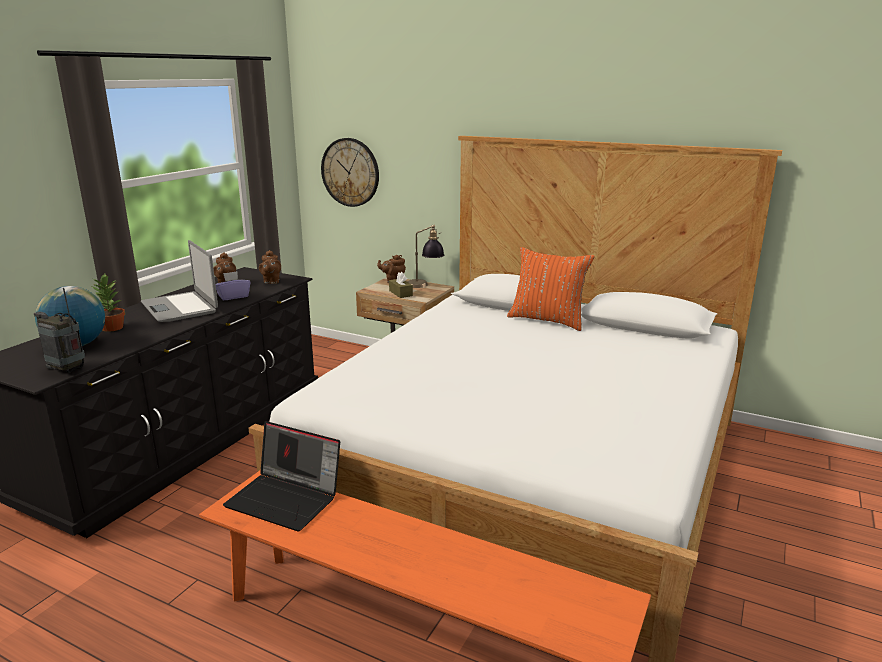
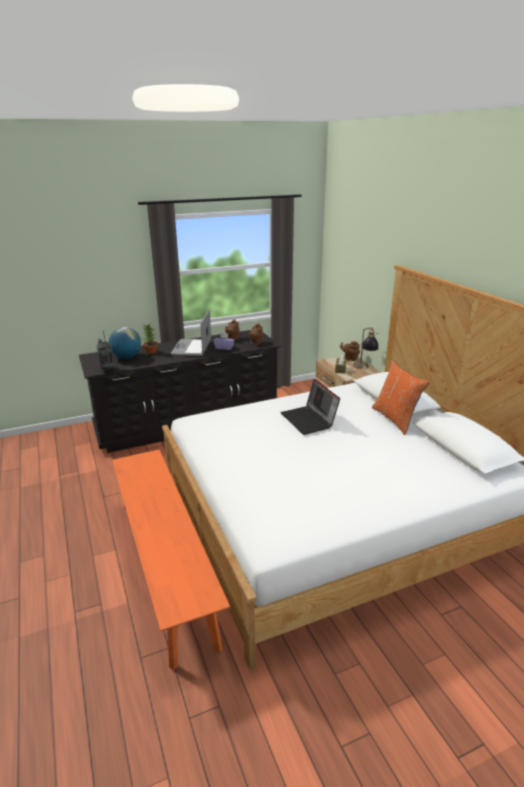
camera: 40 degrees right, 5 degrees up
laptop [223,421,340,531] -> laptop moved to [280,379,340,435]
wall clock [321,138,379,207] -> none

